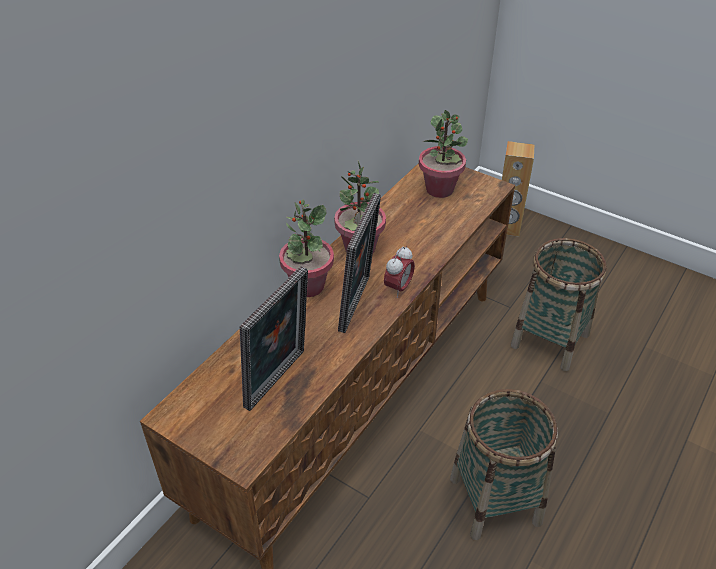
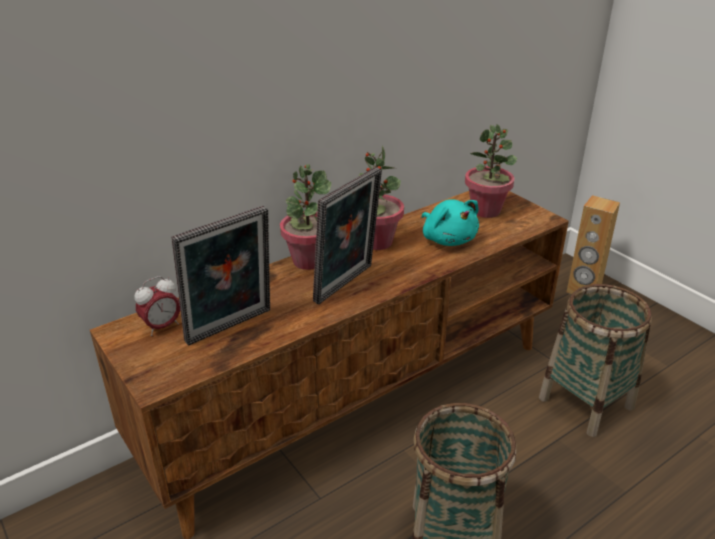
camera: 20 degrees right, 10 degrees down
alarm clock [384,246,415,298] -> alarm clock moved to [134,276,180,336]
none -> turquoise plush toy [422,199,479,246]

